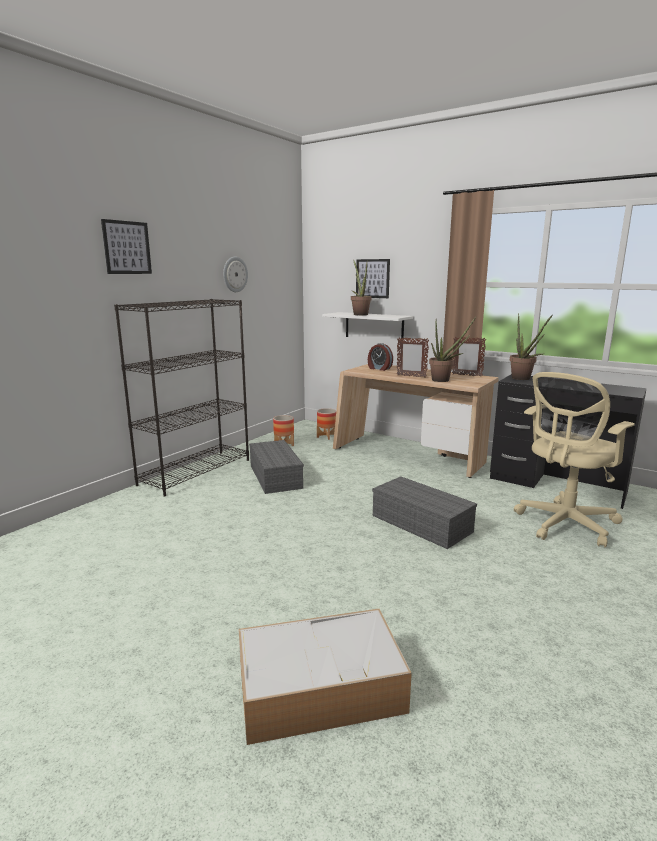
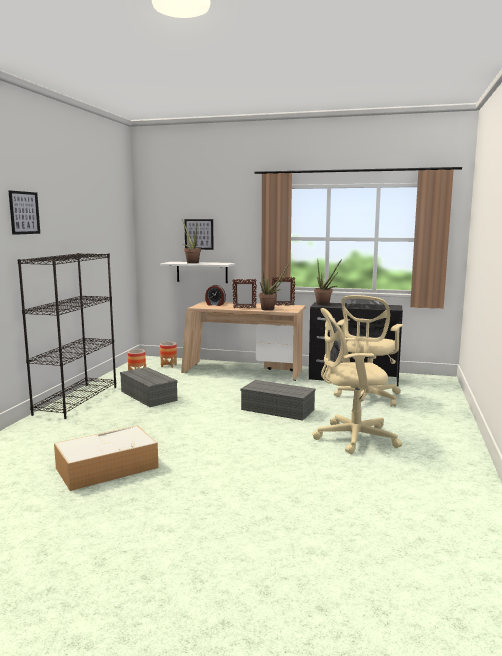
camera: 20 degrees left, 5 degrees down
wall clock [223,257,248,292] -> none
storage box [238,609,412,745] -> storage box moved to [54,425,159,491]
none -> beige office chair [312,308,402,454]

